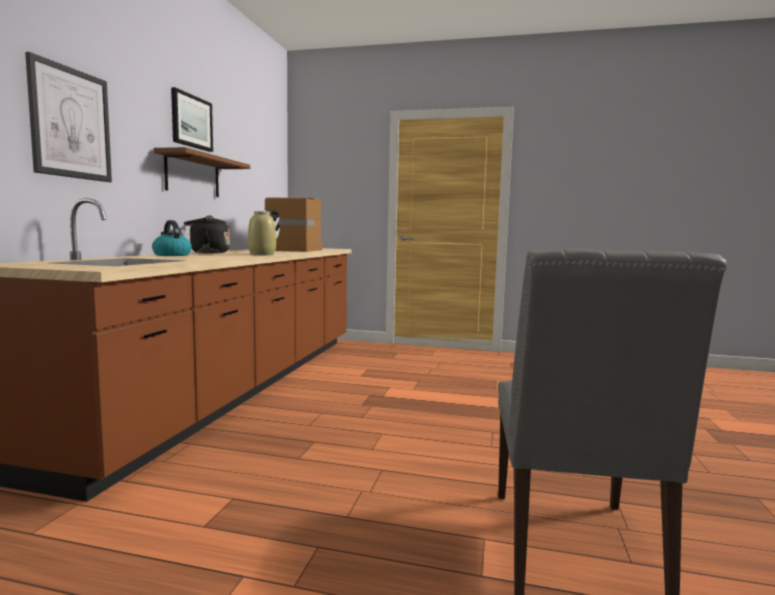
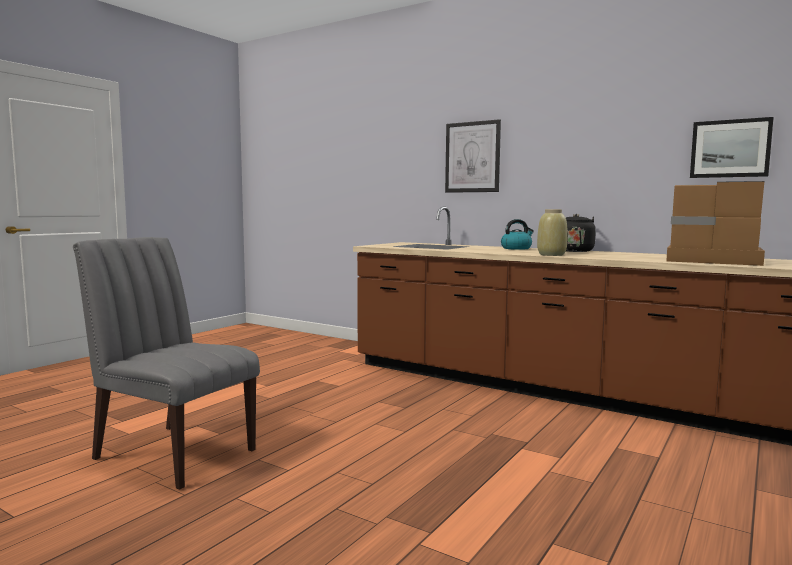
camera: 110 degrees right, 0 degrees up
brown shelf [154,147,250,197] -> none
picture [171,87,213,152] -> picture moved to [690,117,774,178]

